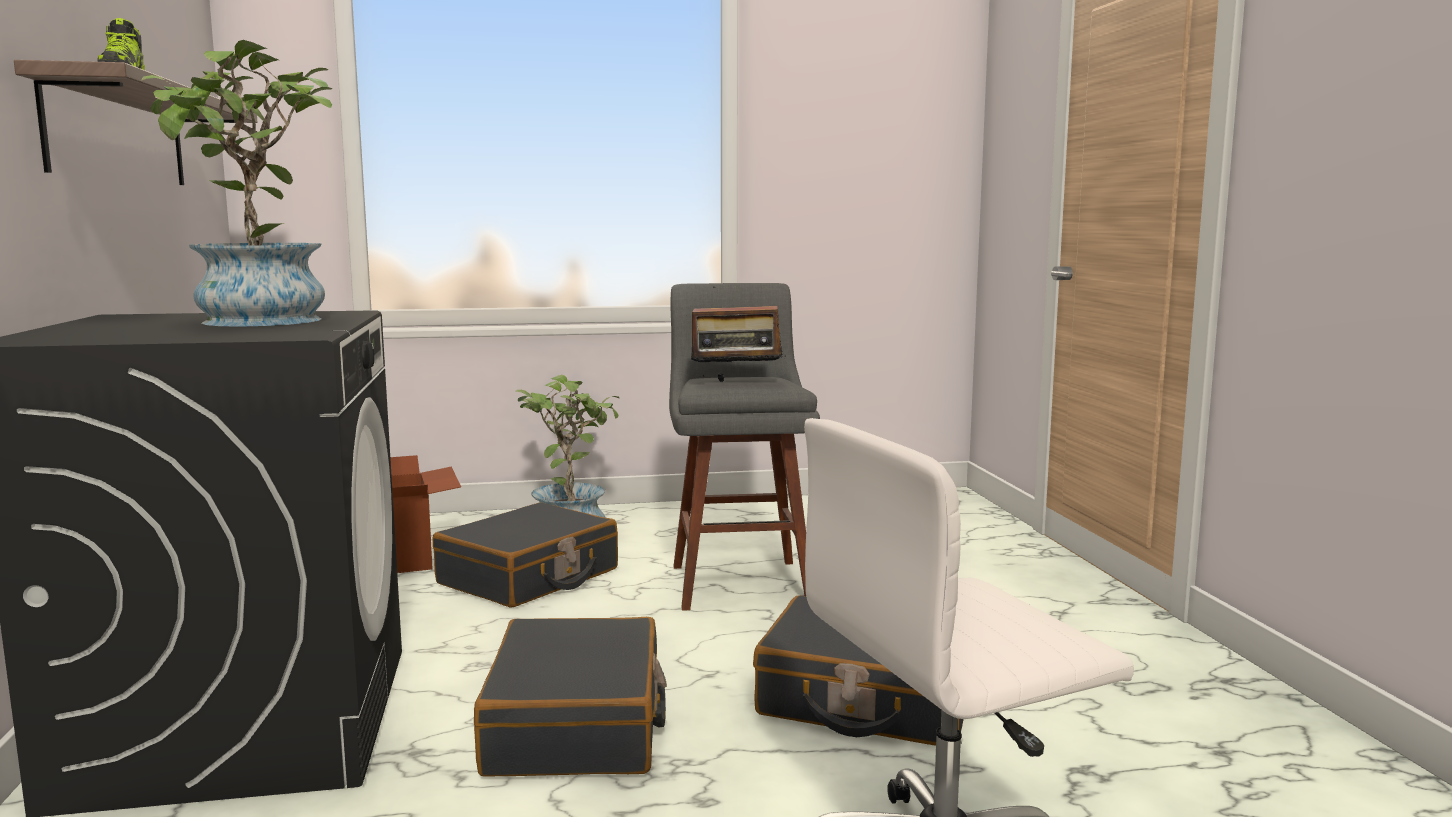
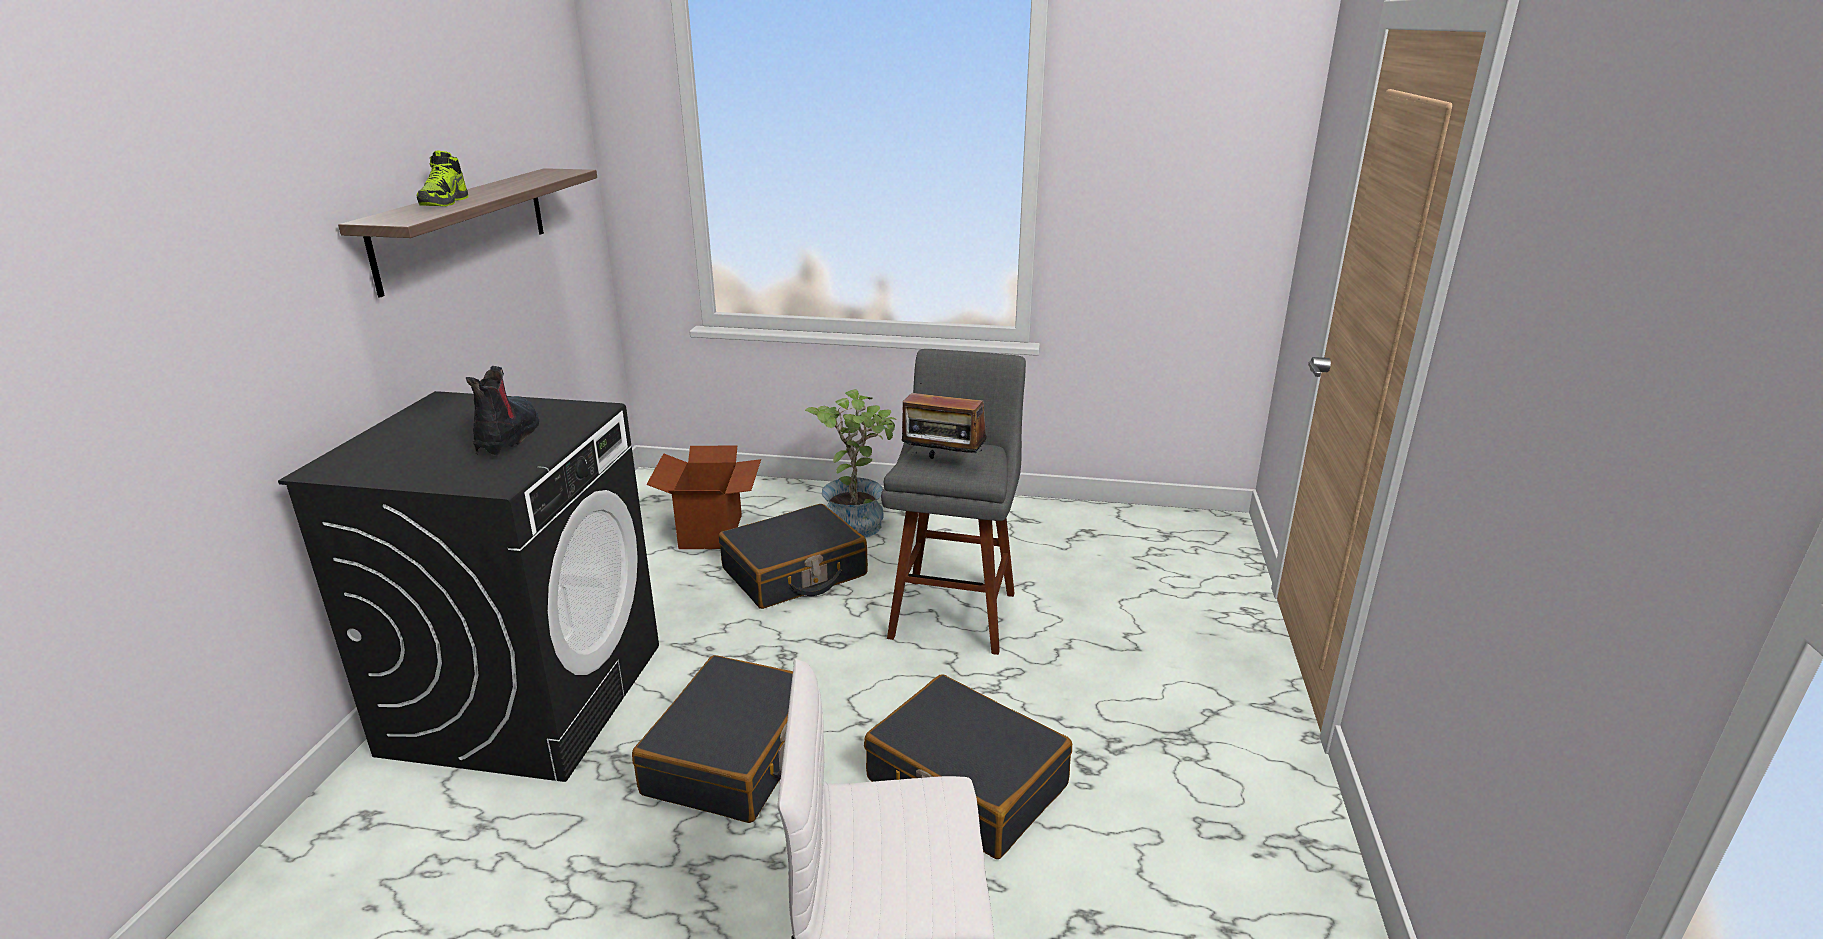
camera: 20 degrees right, 15 degrees up
potted plant [141,40,332,327] -> boot [466,366,540,456]

